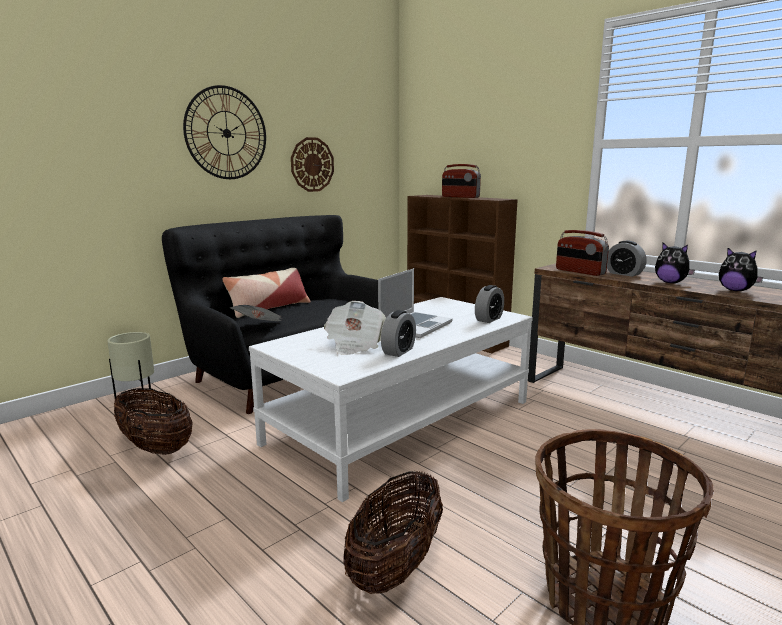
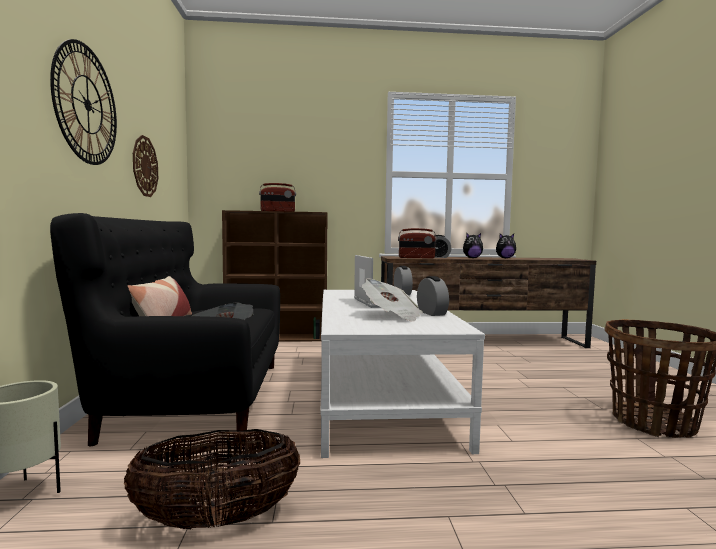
camera: 50 degrees left, 10 degrees down
basket [343,471,443,594] -> none

